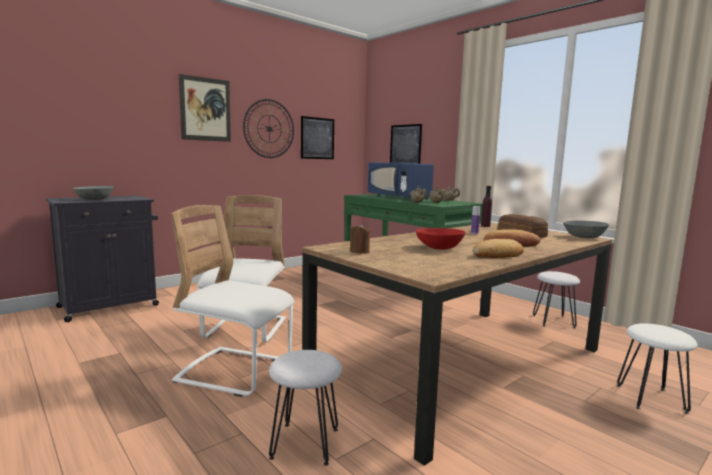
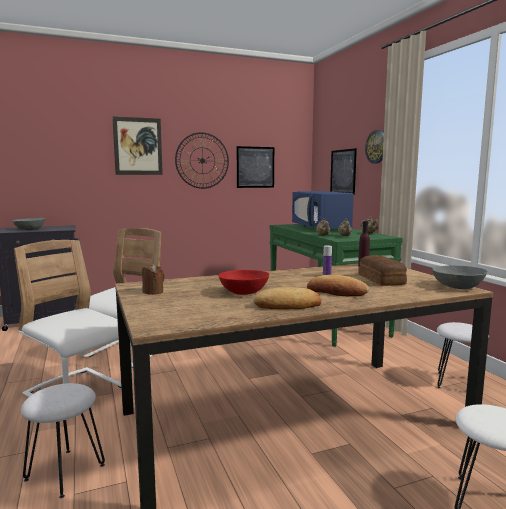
camera: 20 degrees right, 0 degrees up
none -> wall clock [365,130,384,164]

